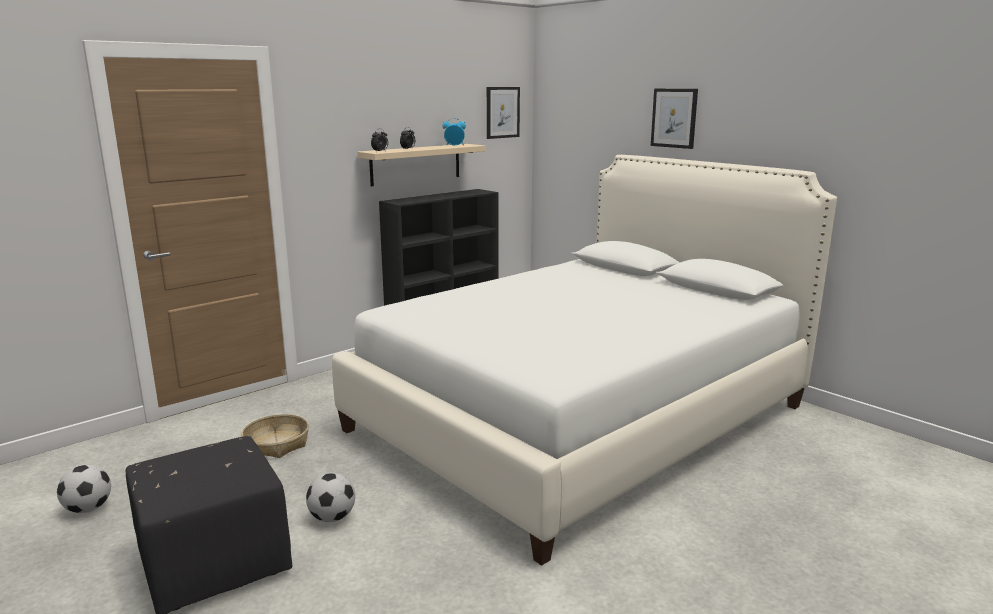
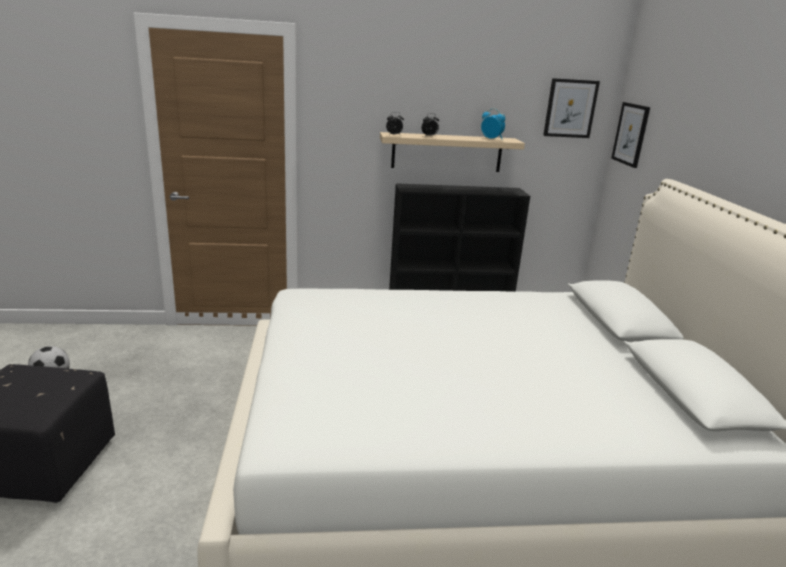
camera: 35 degrees right, 5 degrees up
basket [242,414,309,458] -> none
football [306,473,355,522] -> none
picture [651,89,698,149] -> picture moved to [611,102,650,168]

